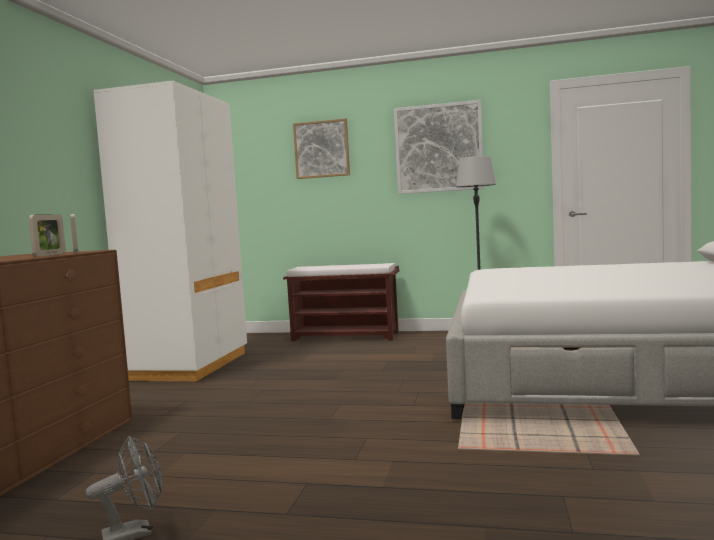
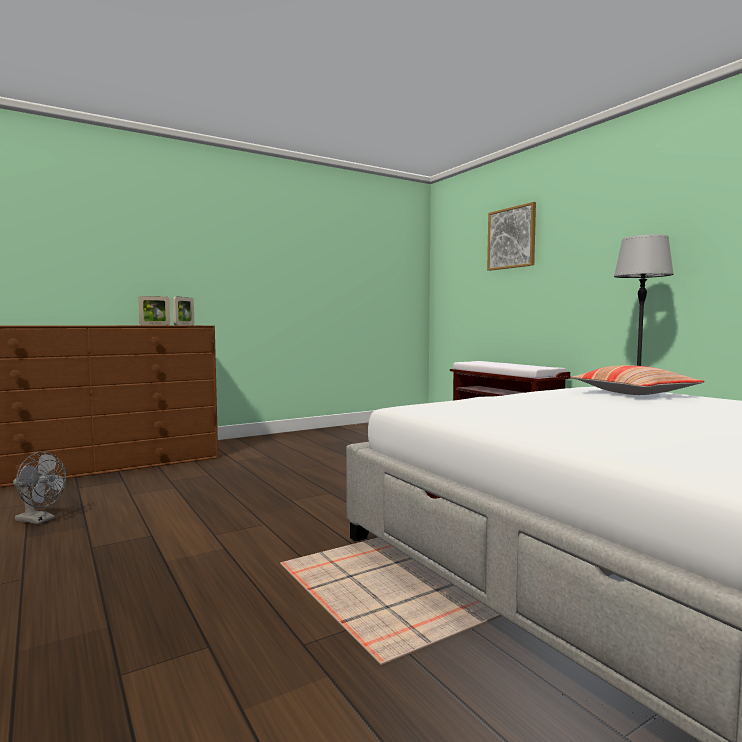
camera: 45 degrees right, 0 degrees up
white wardrobe [94,80,247,382] -> none
picture [394,100,484,194] -> none
none -> pillow [570,365,705,395]

